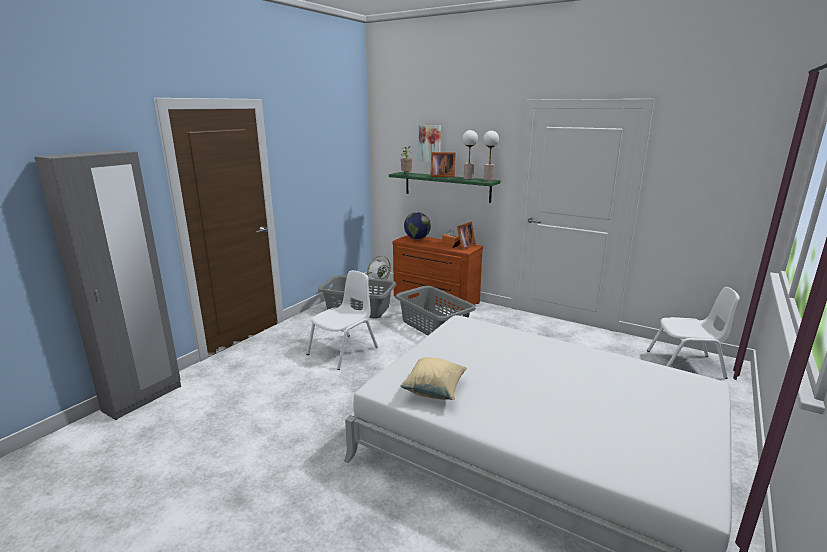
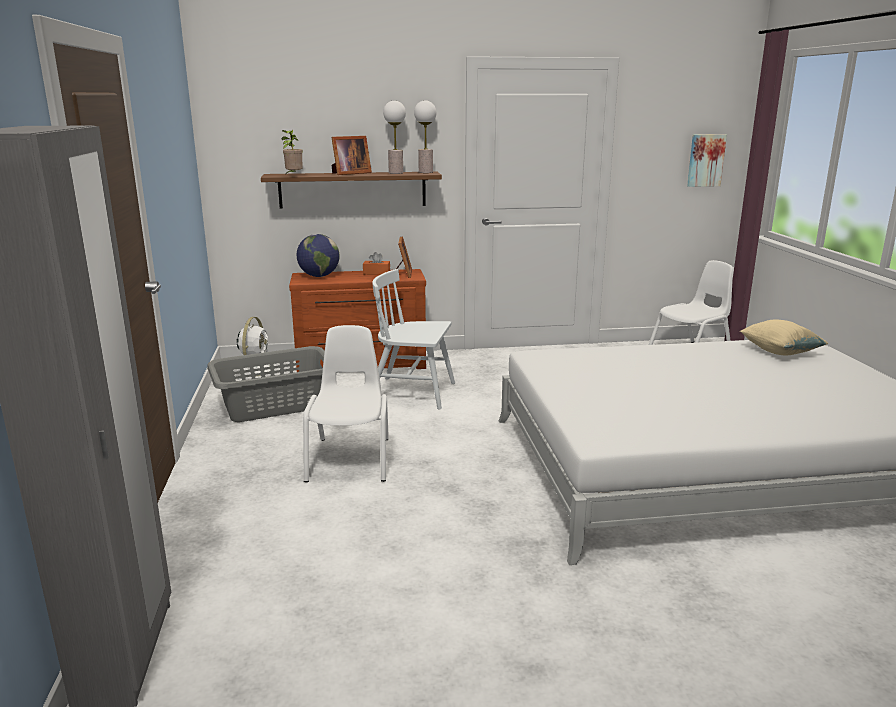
camera: 40 degrees left, 0 degrees up
green shelf [389,172,500,203] -> brown shelf [261,172,442,209]
grey laundry basket [395,286,476,335] -> white chair [372,269,455,410]
beige pillow [401,357,467,400] -> beige pillow moved to [740,320,828,355]
picture [419,125,441,162] -> picture moved to [687,134,727,187]

